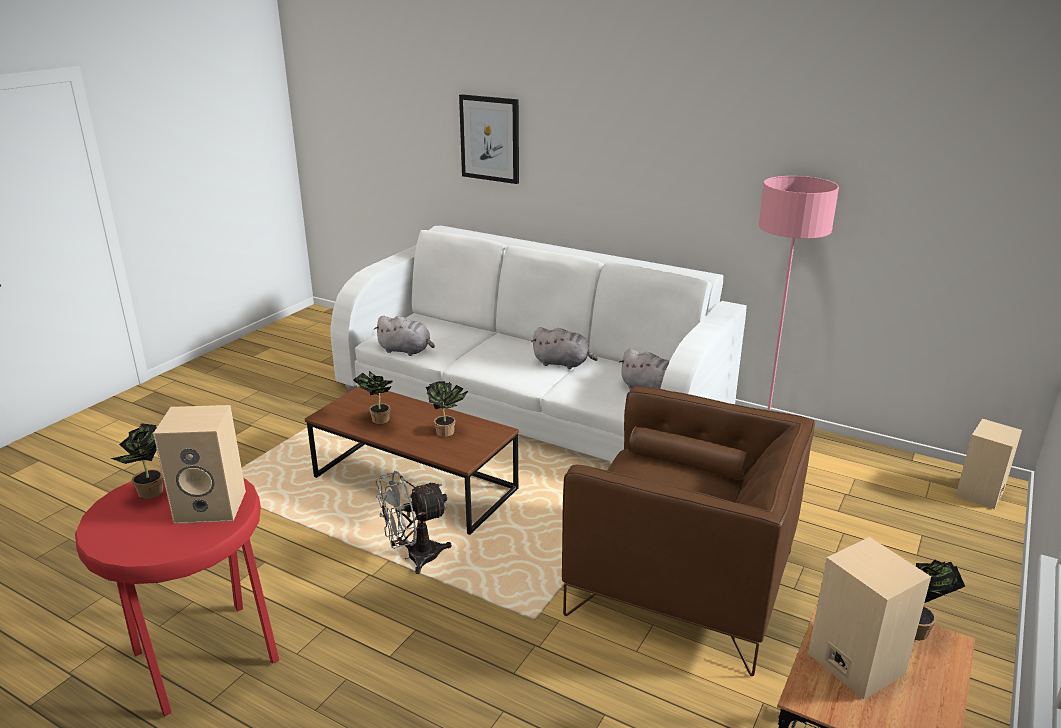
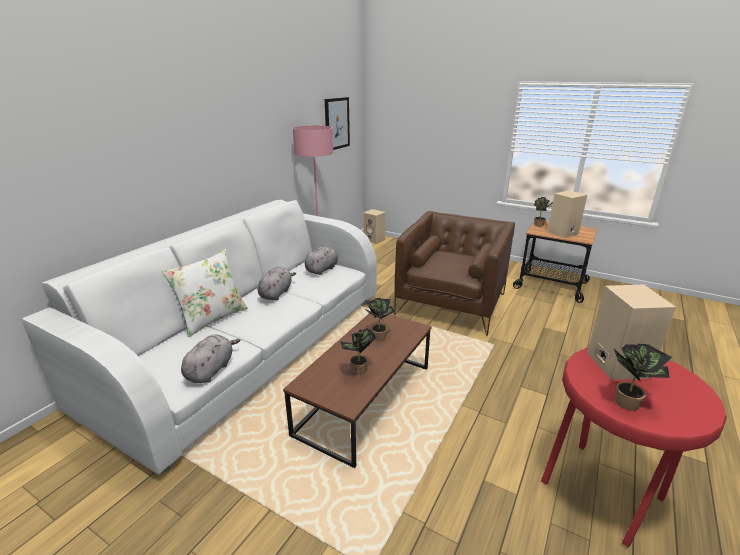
camera: 90 degrees left, 0 degrees up
grey fan [376,471,452,574] -> none
picture [459,94,519,184] -> picture moved to [325,97,350,150]
none -> white pillow [162,249,248,337]

